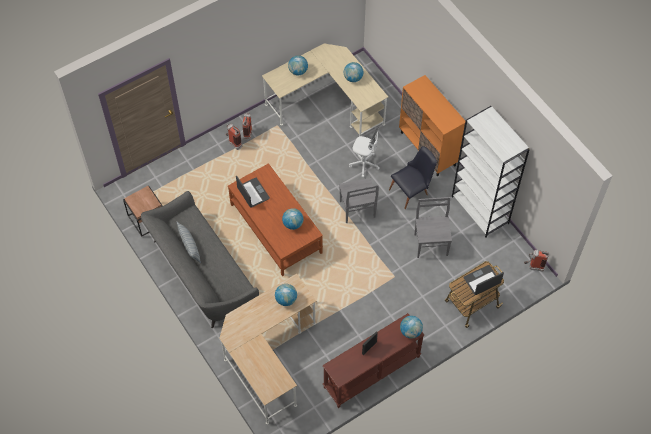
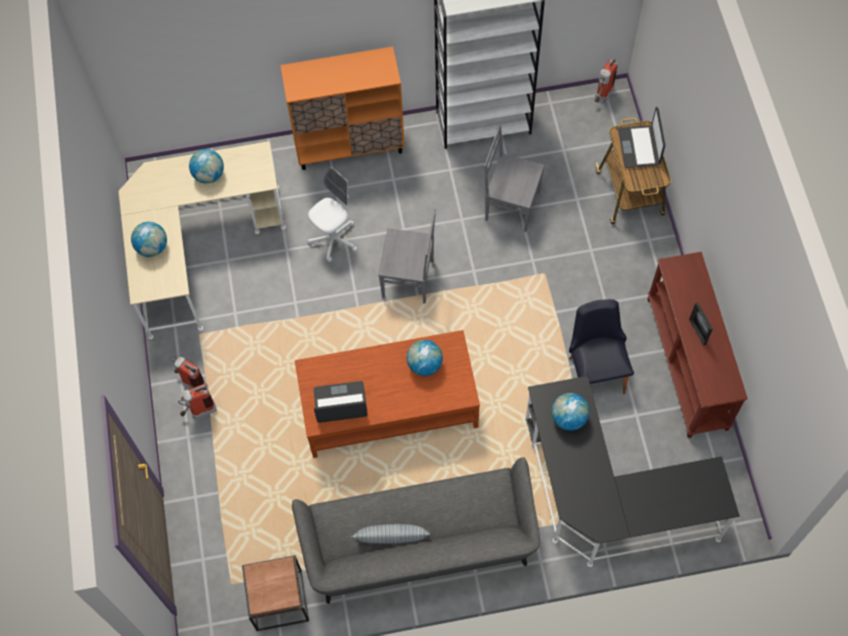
camera: 65 degrees left, 5 degrees up
beige desk [219,274,316,424] -> black desk [526,376,740,567]
black chair [389,146,437,209] -> black chair moved to [569,299,634,394]
globe [400,316,423,339] -> none

